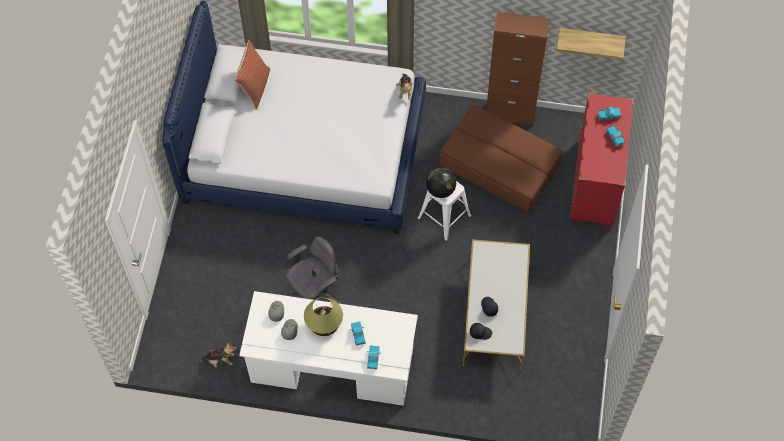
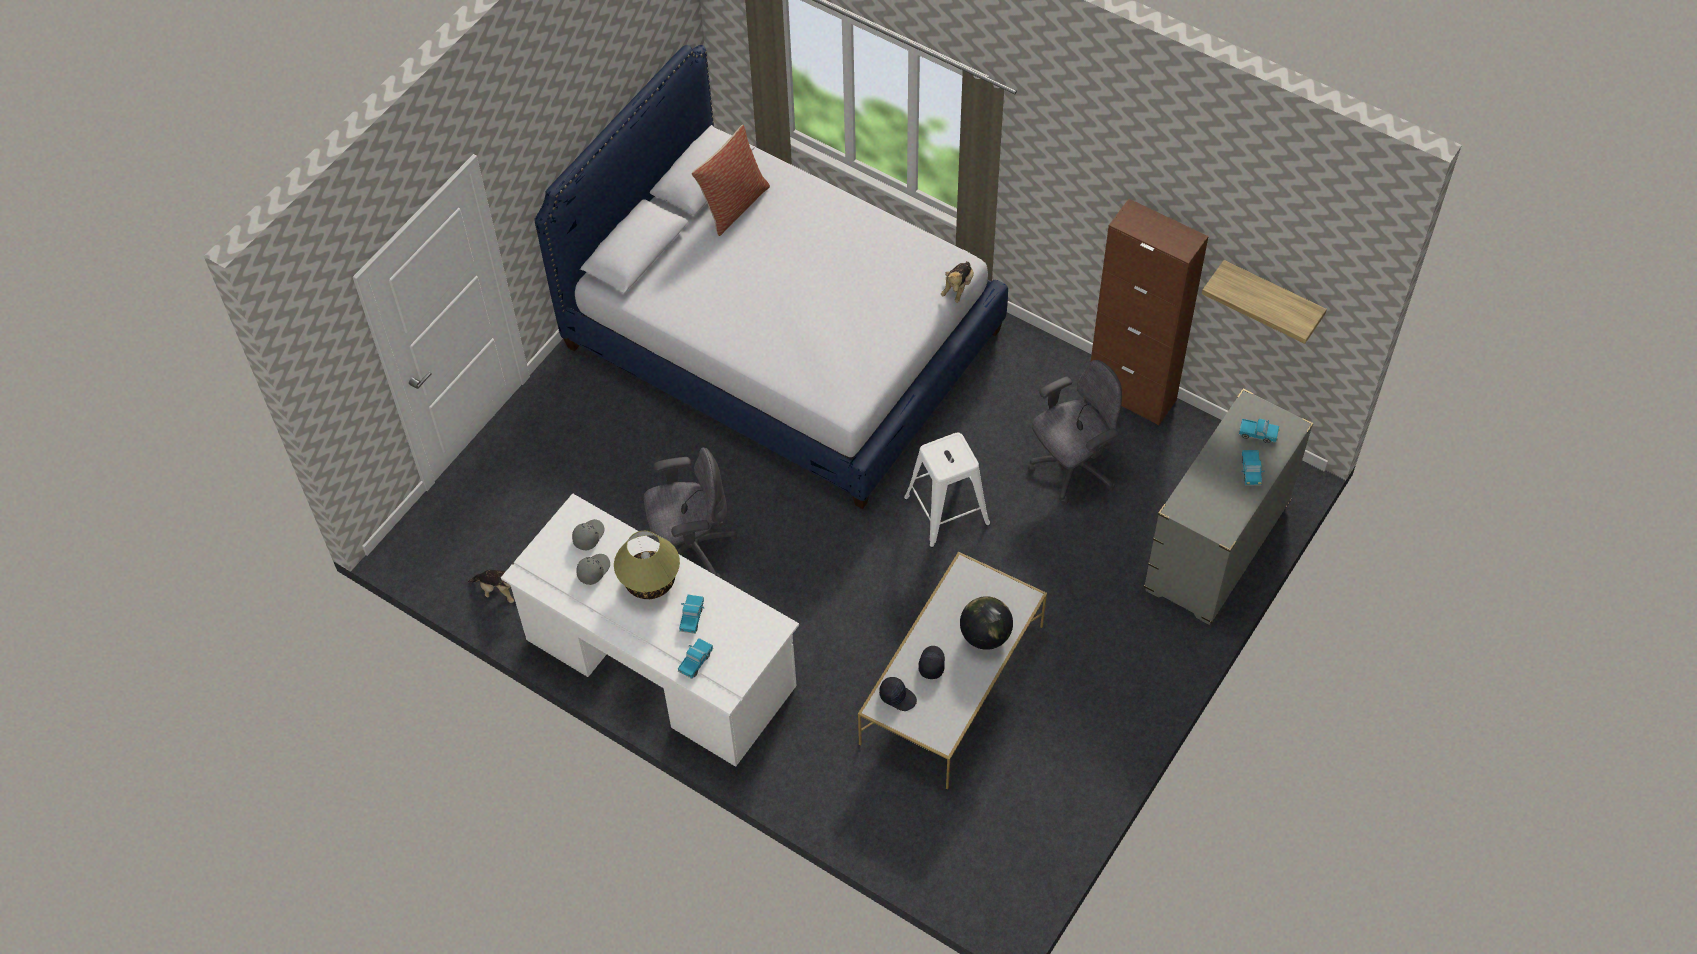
camera: 25 degrees right, 5 degrees down
globe [426,168,456,198] -> globe moved to [960,596,1013,650]
brown ottoman [439,105,563,213] -> grey office chair [1029,360,1122,505]
red dresser [570,93,634,226] -> grey dresser [1144,389,1314,625]

